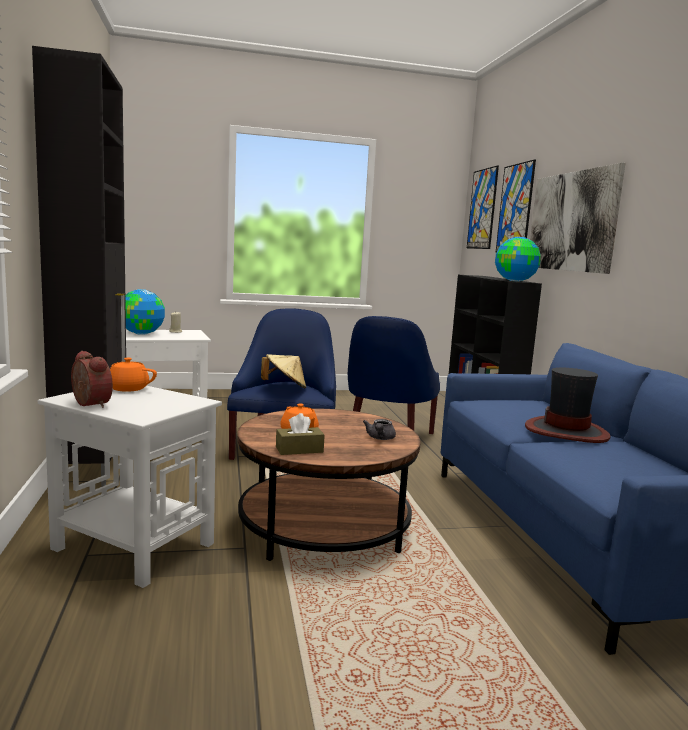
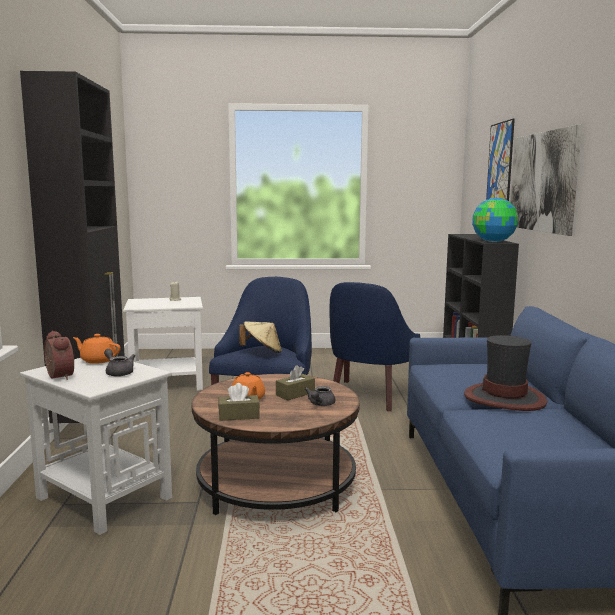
camera: 10 degrees right, 0 degrees up
globe [125,289,165,335] -> none
picture [467,165,499,249] -> none
none -> grey teapot [104,349,135,377]
none -> brown tissue box [276,365,315,401]

